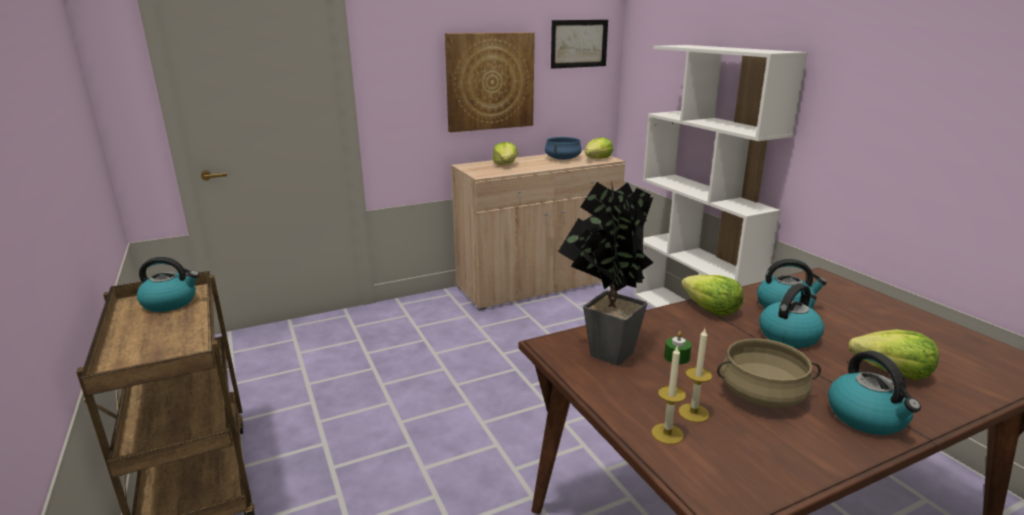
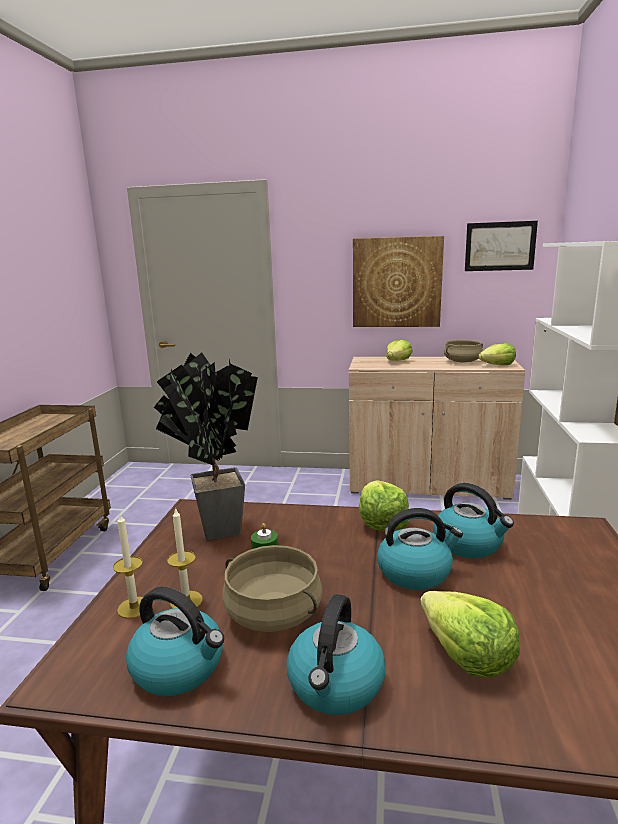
camera: 35 degrees right, 5 degrees down
kettle [137,257,199,312] -> kettle moved to [126,587,224,696]
blue cooking pot [545,137,582,160] -> beige cooking pot [444,340,483,363]

